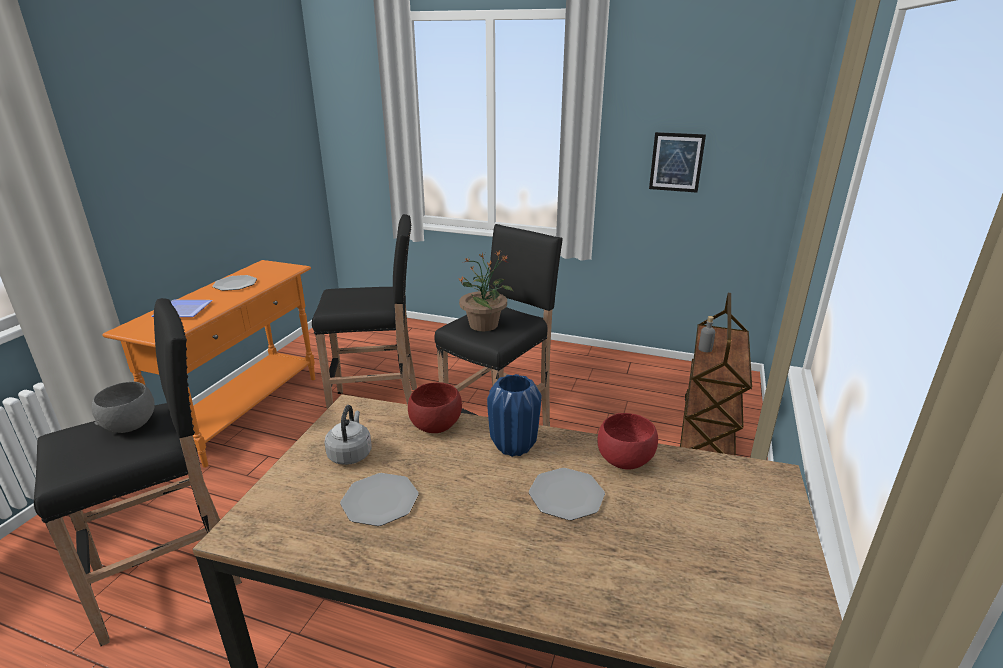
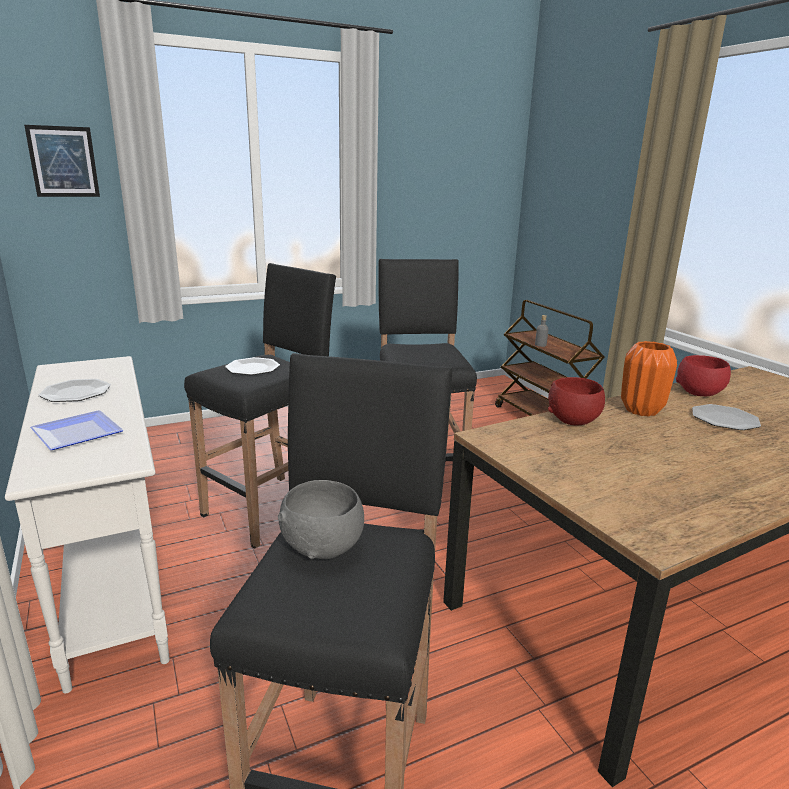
camera: 45 degrees left, 5 degrees down
orange console table [102,260,315,468] -> white console table [5,356,170,693]
grey kettle [325,405,372,465] -> none
plate [340,473,419,526] -> plate moved to [225,357,280,375]
potted plant [458,251,514,331] -> none
blue vase [487,374,541,457] -> orange vase [621,341,677,416]
picture [649,132,706,192] -> picture moved to [24,125,100,197]

